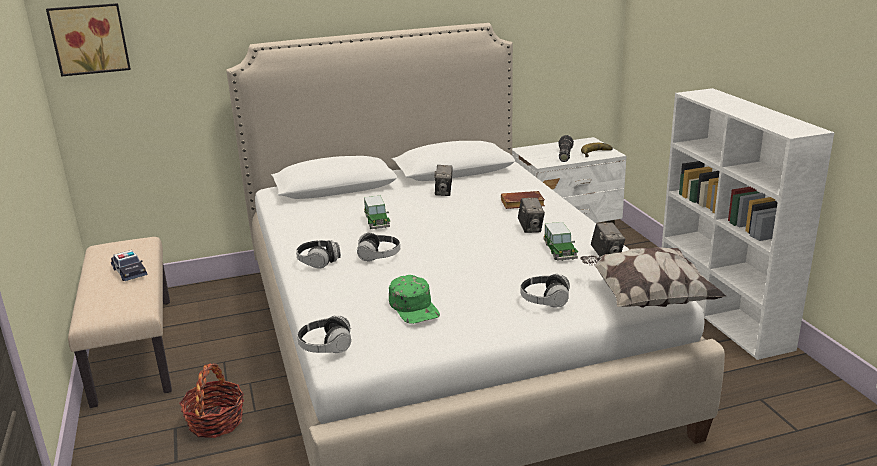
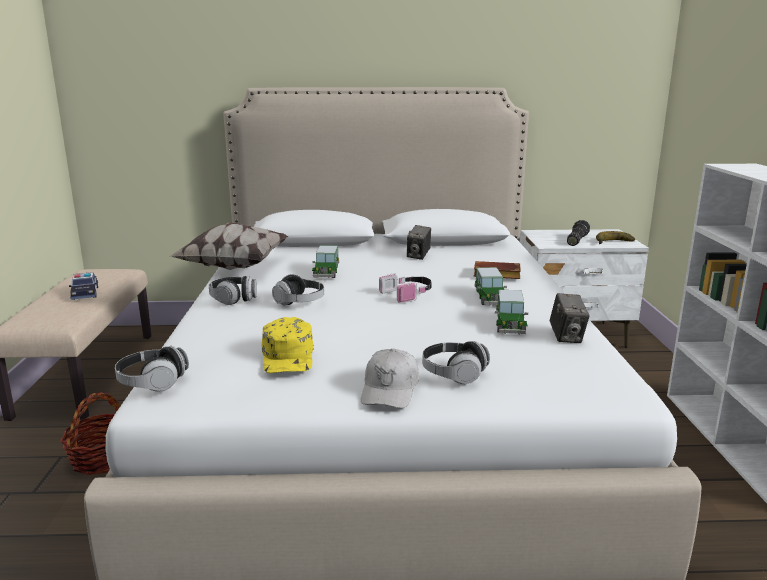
camera: 15 degrees right, 5 degrees down
picture [46,3,131,77] -> none
green cap [389,275,440,324] -> yellow cap [262,317,314,373]
camera [518,198,545,233] -> toy car [475,267,507,306]
pillow [580,247,726,308] -> pillow moved to [171,222,288,270]
none -> white cap [361,349,419,408]
none -> headphones [379,273,432,303]

